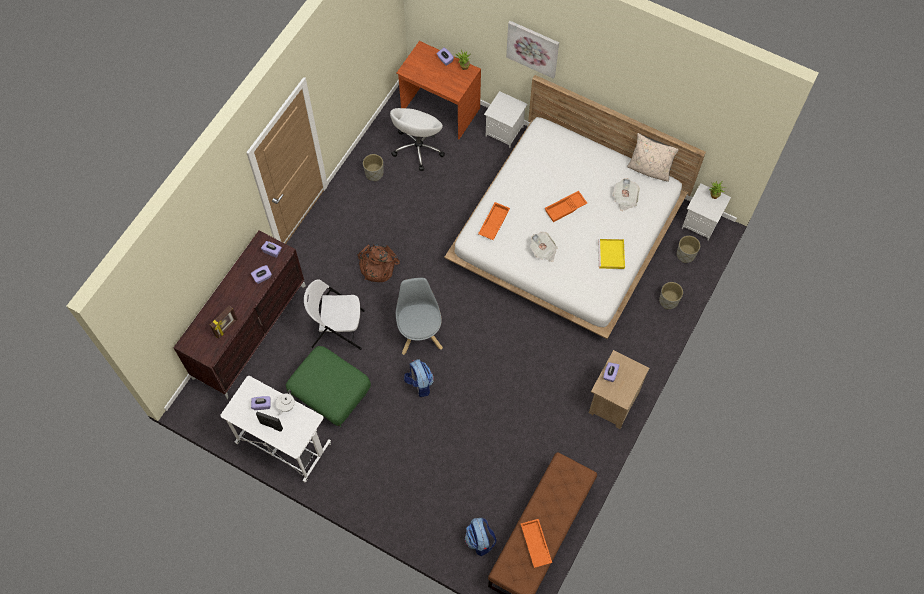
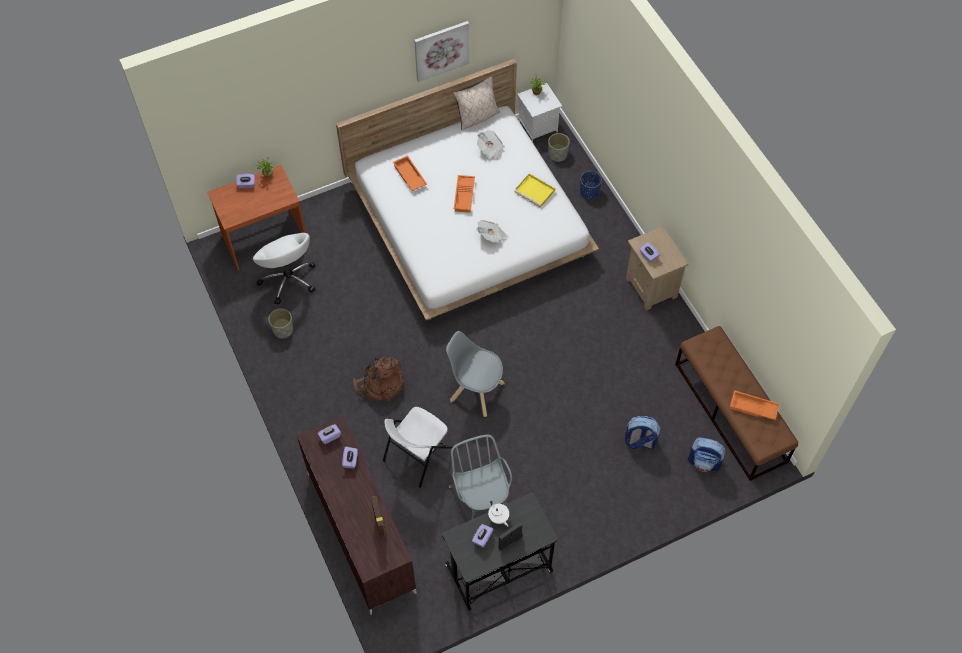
camera: 55 degrees left, 5 degrees down
white desk [220,376,331,482] -> black desk [442,493,558,612]
green ottoman [286,346,371,427] -> grey chair [449,435,512,520]
backpack [404,359,434,397] -> backpack moved to [625,416,660,449]
orange tray [478,202,510,240] -> orange tray moved to [393,155,427,191]
grey nightstand [484,91,528,148] -> none
picture [506,21,559,79] -> picture moved to [414,21,470,82]
grey planter [659,282,683,309] -> blue planter [580,171,602,200]

